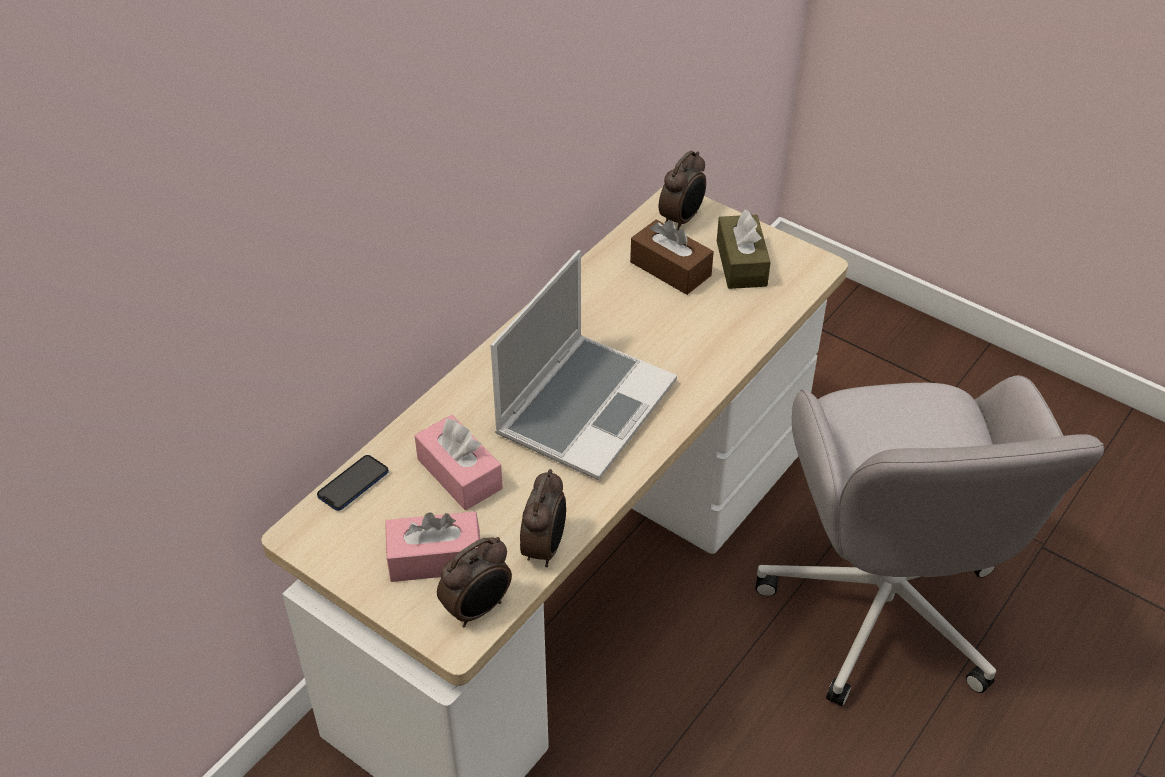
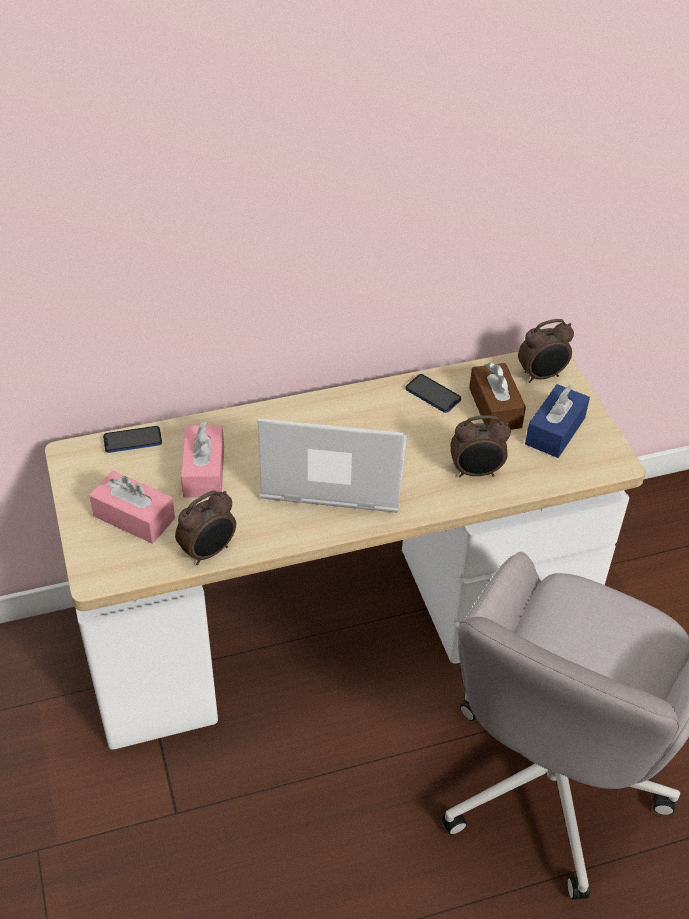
camera: 35 degrees right, 0 degrees up
alarm clock [437,537,512,627] -> alarm clock moved to [450,415,511,478]
laptop [491,250,677,480] -> laptop turned 150 degrees counterclockwise [258,418,407,512]
brown tissue box [717,209,771,289] -> blue tissue box [525,384,590,458]
none -> phone [406,374,461,413]

